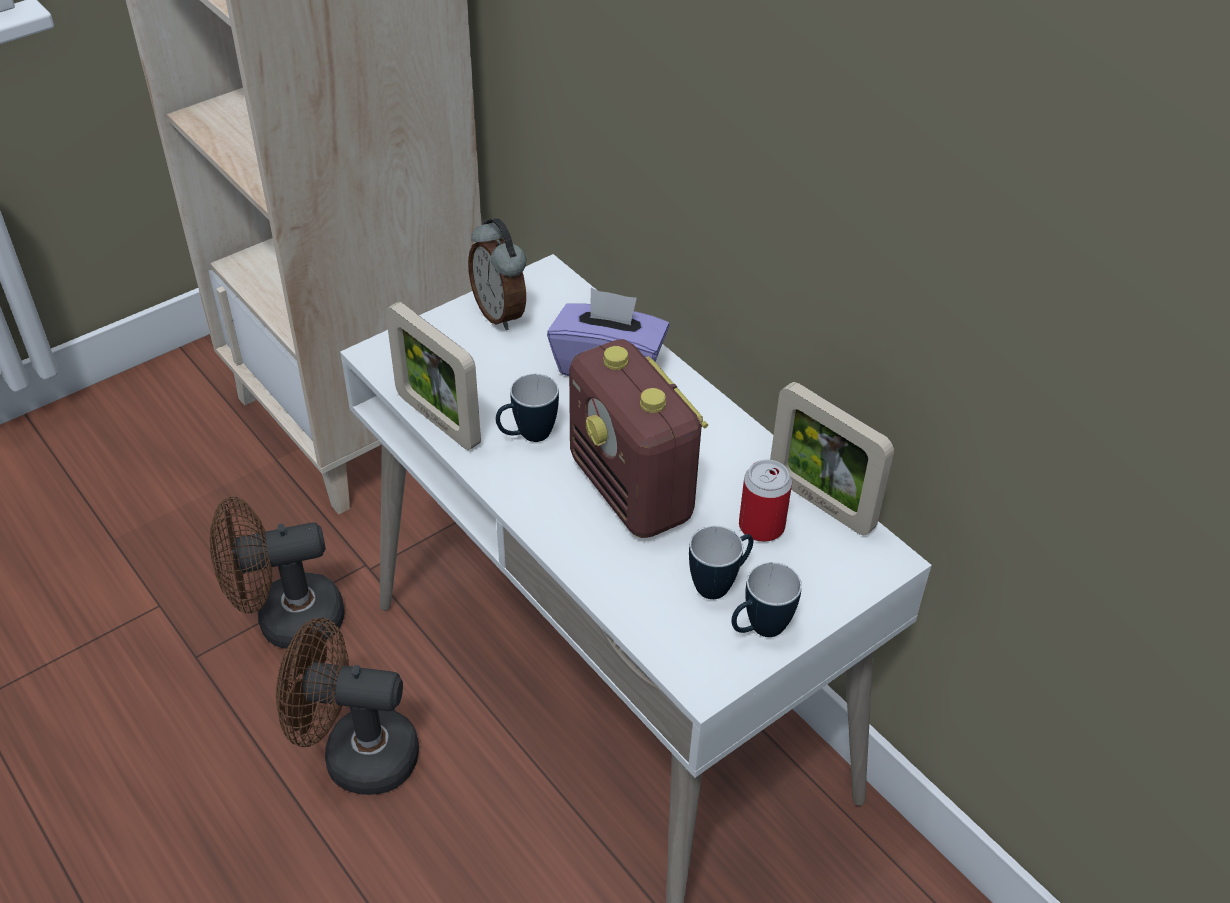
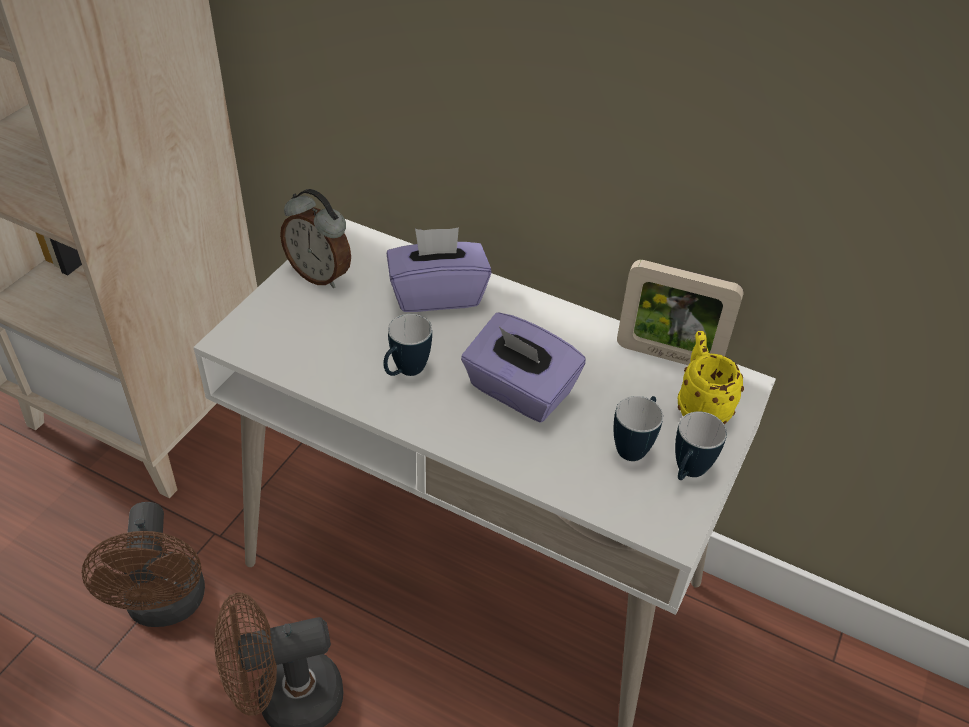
camera: 25 degrees left, 0 degrees up
brown fan [210,497,344,649] -> brown fan turned 60 degrees counterclockwise [82,502,205,627]
picture frame [386,302,481,450] -> none
radio [569,339,708,538] -> purple tissue box [461,313,586,422]
can [739,460,792,542] -> none
none -> yellow mug [678,331,744,424]

